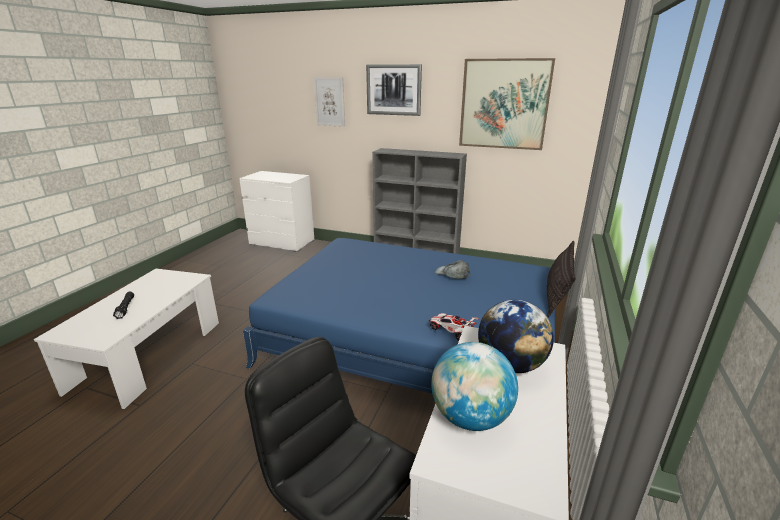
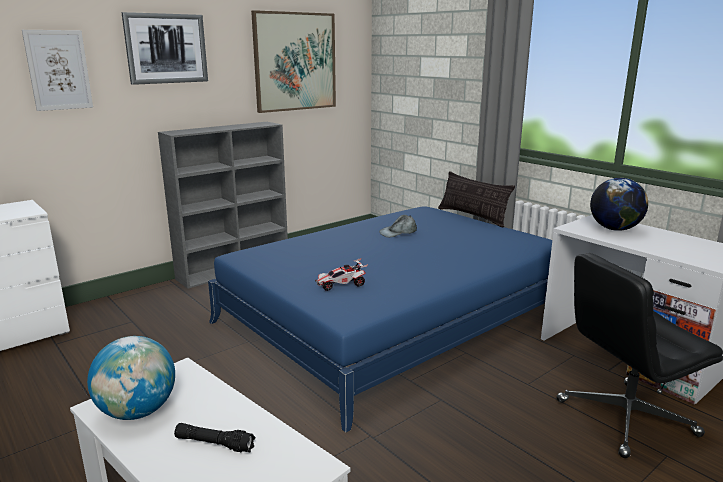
camera: 60 degrees left, 5 degrees down
toy car [429,313,479,341] -> toy car moved to [315,258,368,291]
globe [431,342,518,431] -> globe moved to [87,336,175,420]

